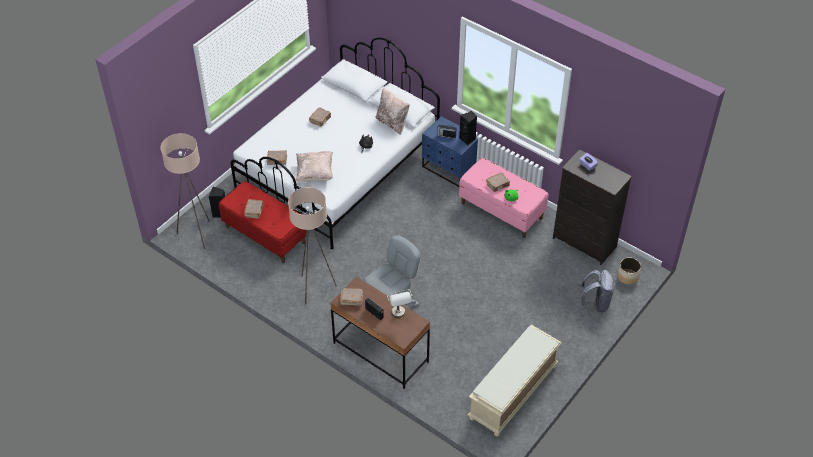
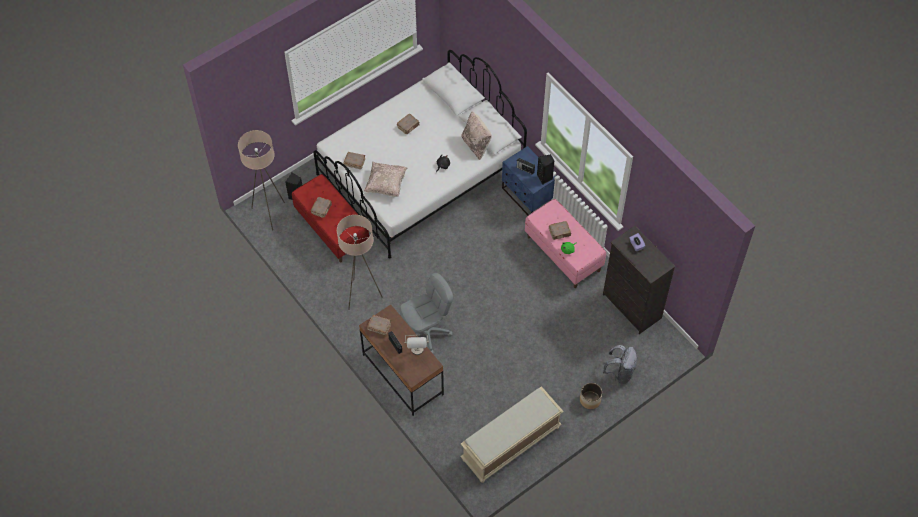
camera: 15 degrees right, 10 degrees up
planter [617,257,641,285] -> planter moved to [580,383,602,409]

